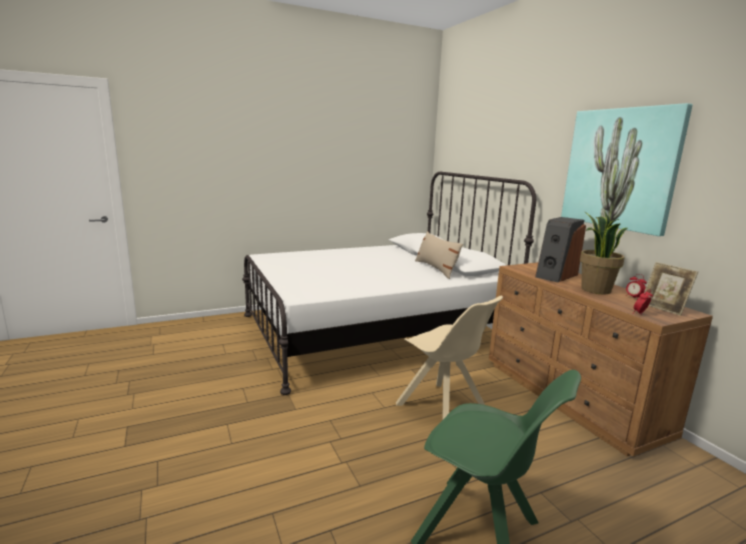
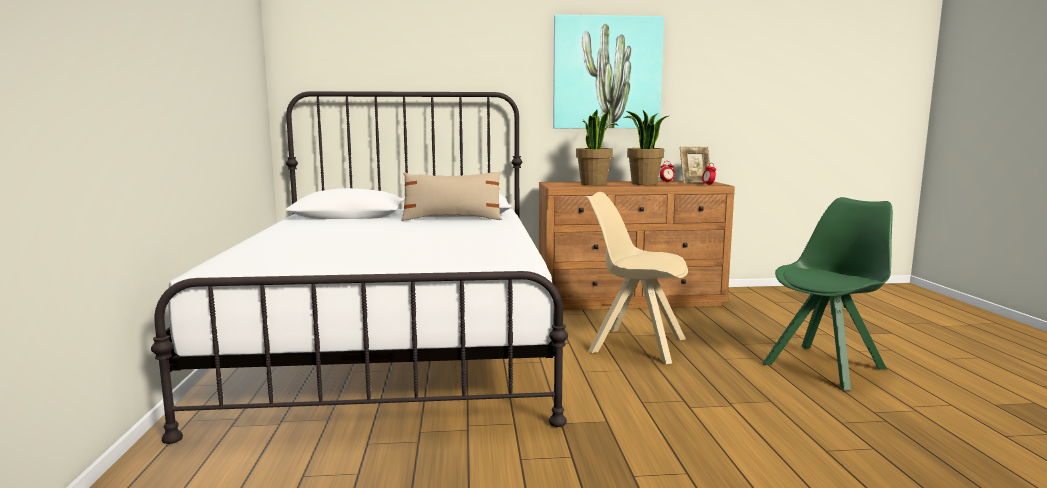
camera: 70 degrees left, 5 degrees down
beige chair [396,296,503,420] -> beige chair turned 135 degrees counterclockwise [586,192,688,364]
speaker [535,217,586,282] -> potted plant [576,110,617,185]

